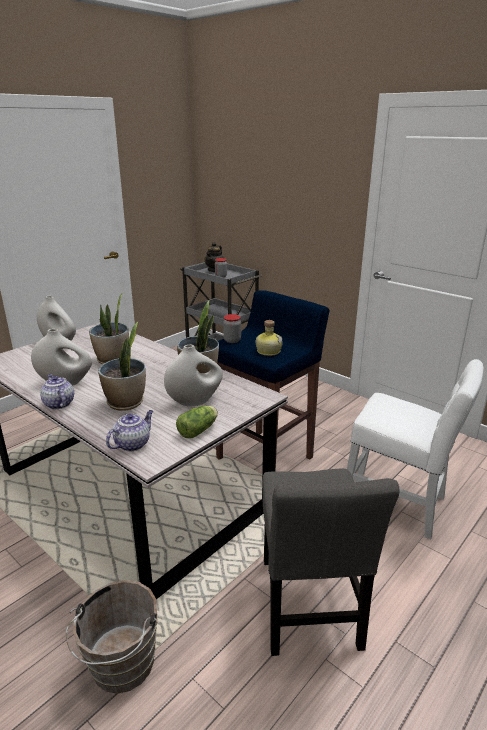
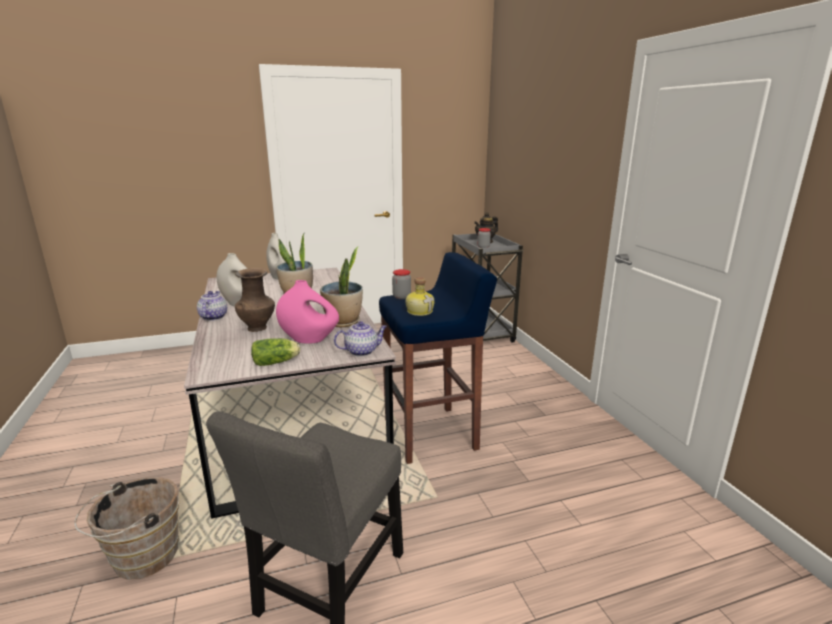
camera: 30 degrees right, 5 degrees down
potted plant [98,322,146,411] -> brown vase [235,268,275,332]
teapot [106,410,153,451] -> teapot moved to [334,321,387,356]
white vase [164,345,223,407] -> pink vase [276,280,339,344]
white chair [347,359,483,539] -> none

